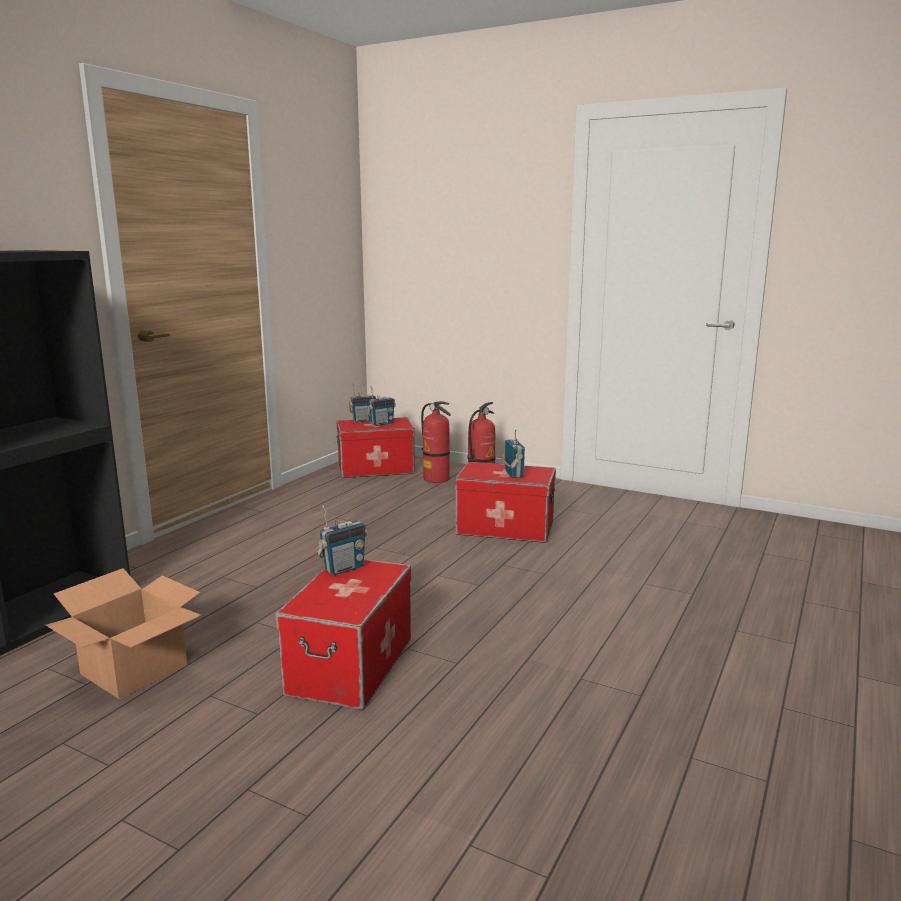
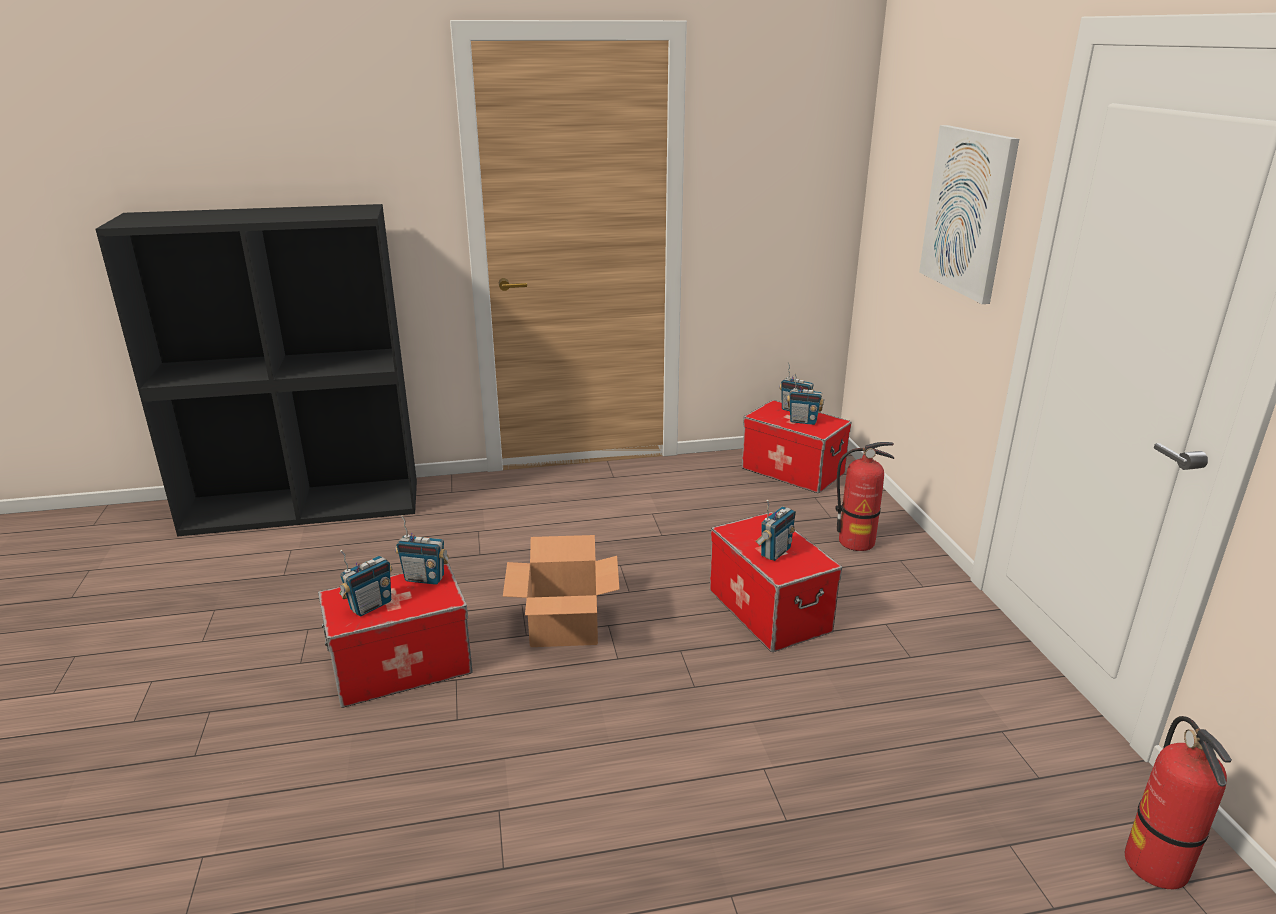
camera: 50 degrees right, 10 degrees up
cardboard box [46,568,201,699] -> cardboard box moved to [503,535,620,647]
fire extinguisher [421,401,451,483] -> fire extinguisher moved to [1125,716,1232,889]
none -> radio [339,550,392,616]
none -> picture [919,125,1019,304]

